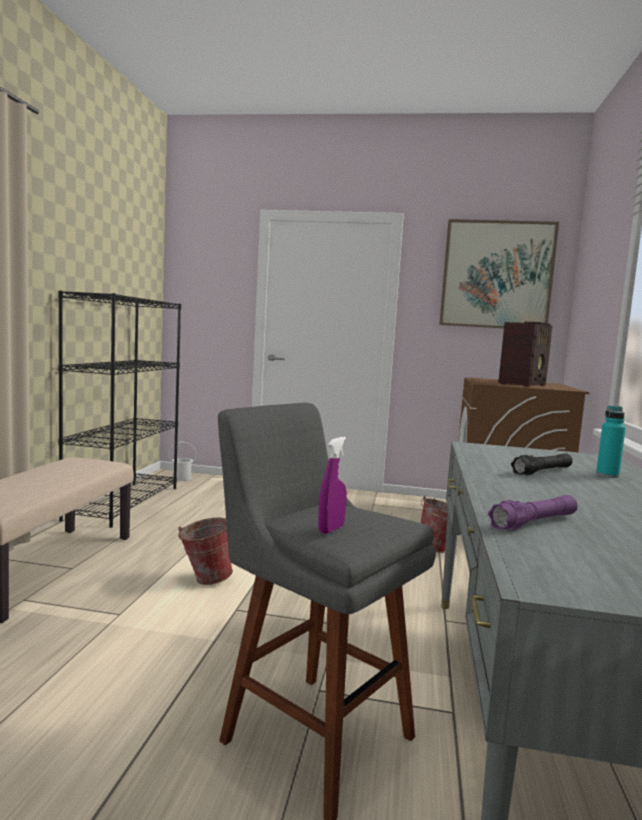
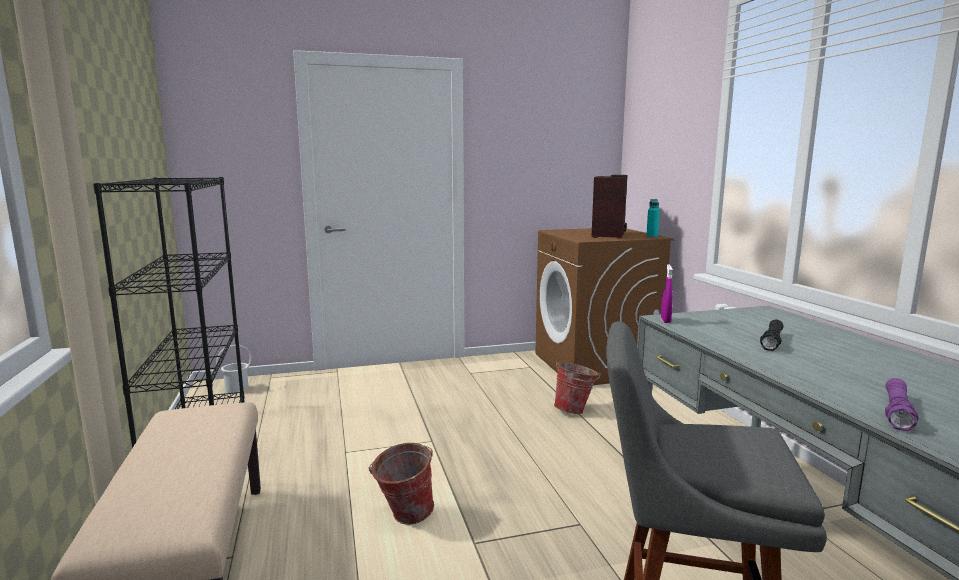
camera: 25 degrees left, 5 degrees up
purple spray bottle [318,437,347,534] -> purple spray bottle moved to [661,264,673,323]
picture [439,219,559,328] -> none
turquoise bottle [596,405,626,478] -> turquoise bottle moved to [646,199,660,238]

